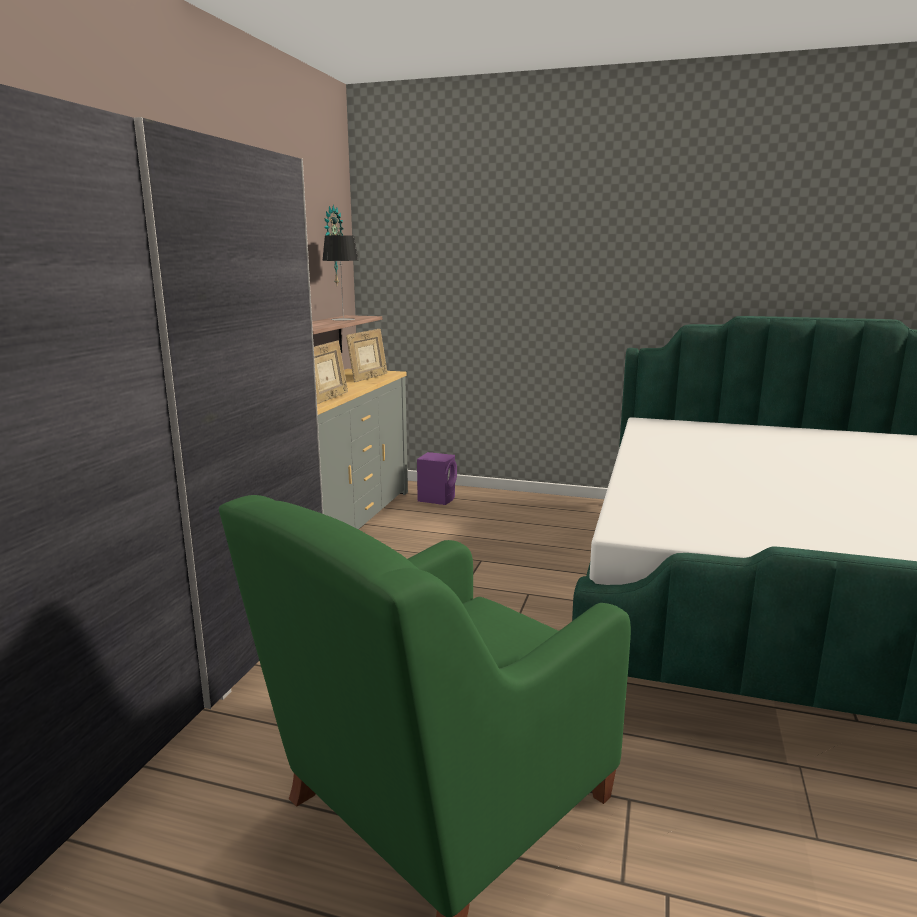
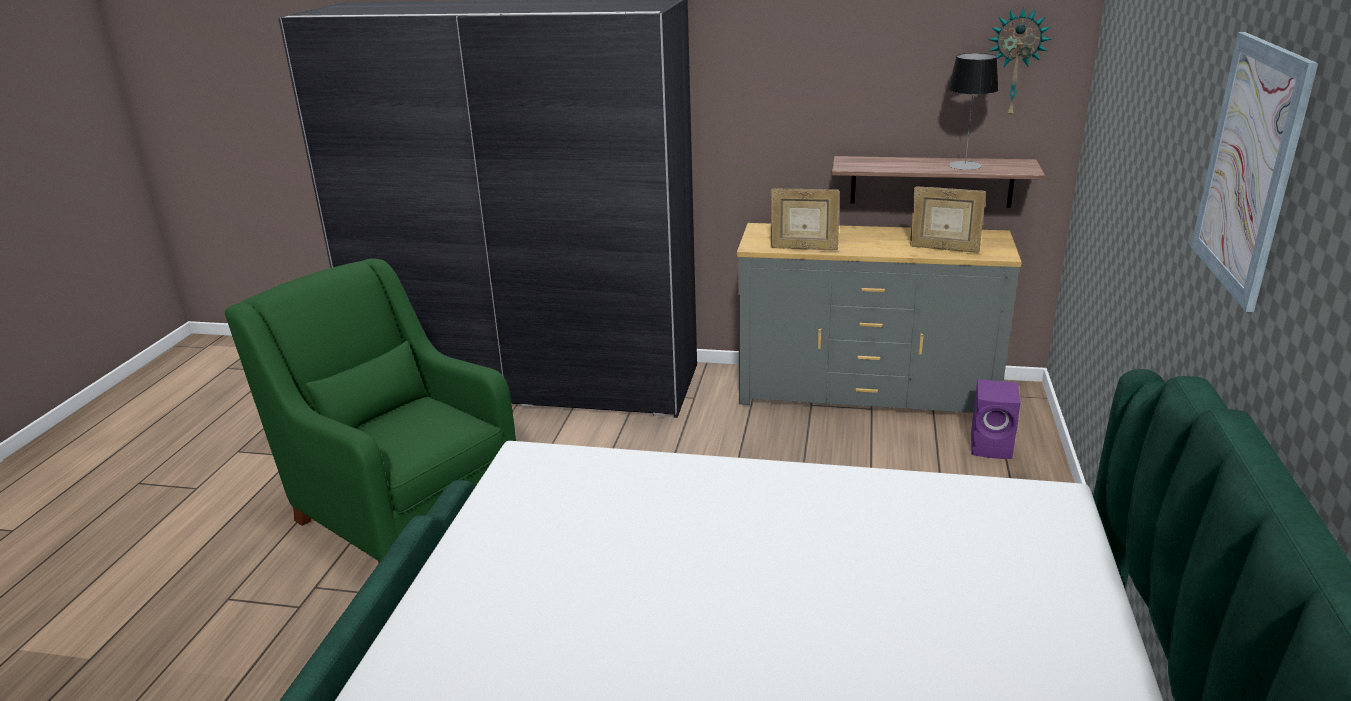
camera: 85 degrees right, 10 degrees up
none -> picture [1191,32,1318,312]

